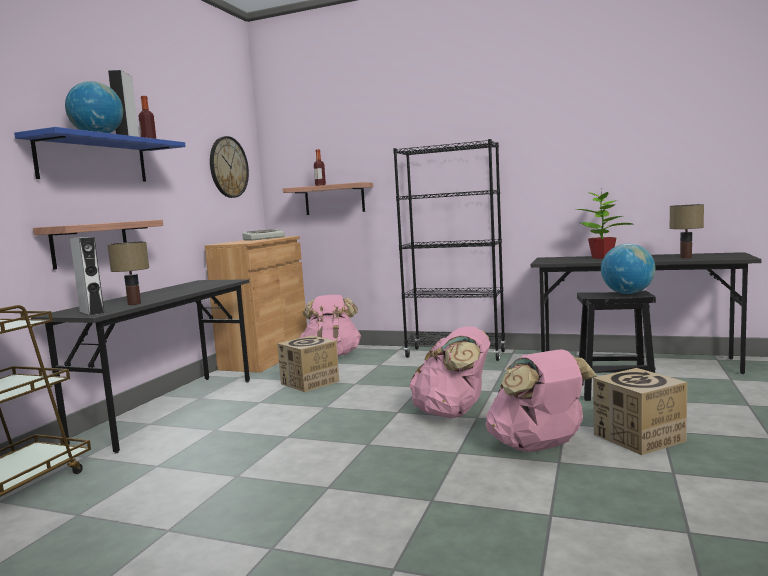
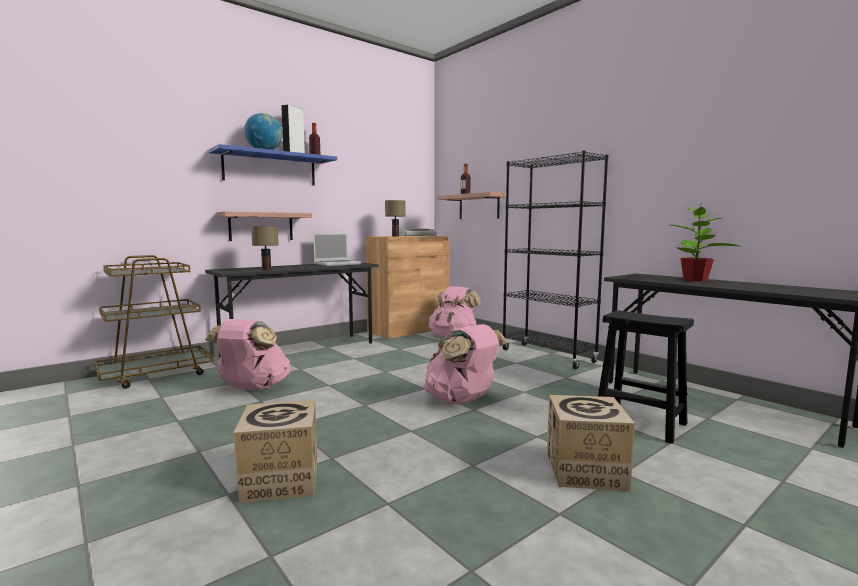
camera: 30 degrees right, 0 degrees up
white speaker [70,237,105,316] -> none
wall clock [210,136,249,198] -> none
cardboard box [277,335,340,392] -> cardboard box moved to [233,400,317,503]
pink backpack [485,349,597,452] -> pink backpack moved to [205,319,291,390]
globe [601,244,655,294] -> none
table lamp [670,204,704,258] -> table lamp moved to [385,200,406,236]
none -> laptop [313,233,361,266]

